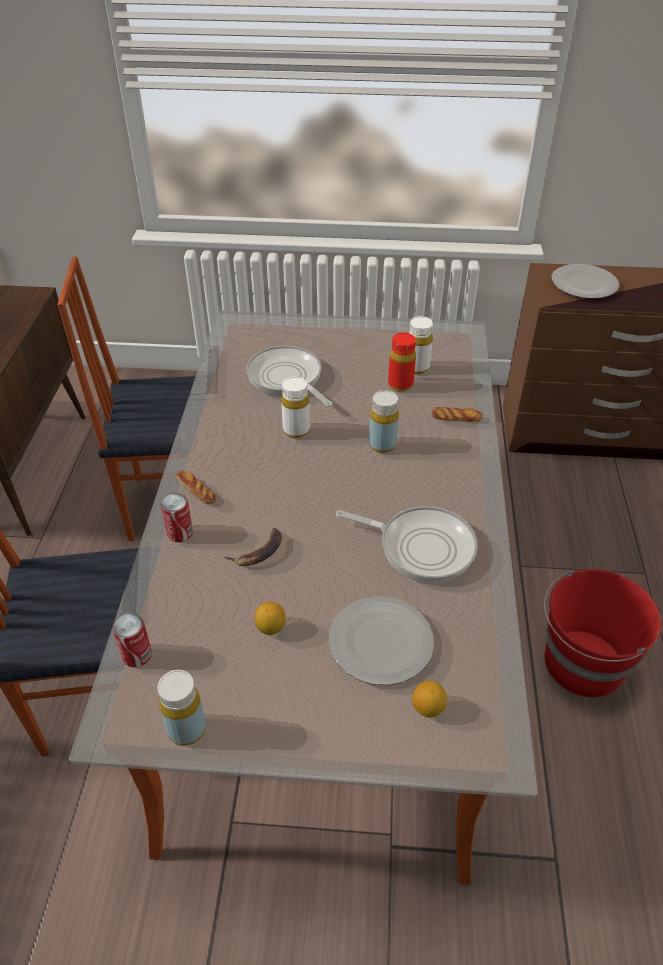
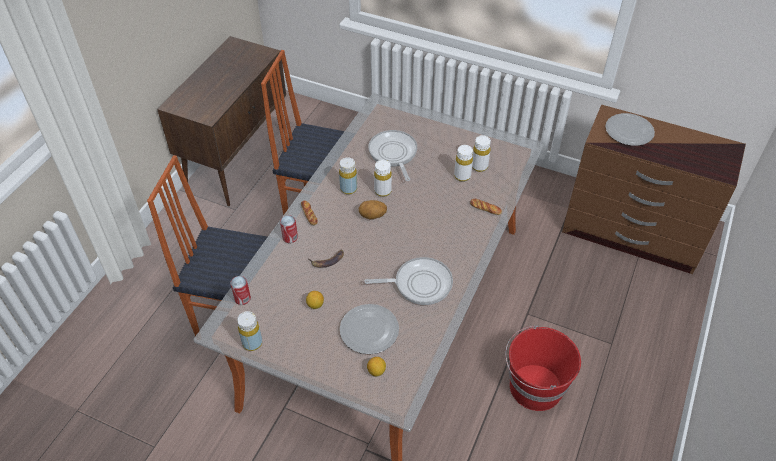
camera: 20 degrees right, 5 degrees up
frying pan [336,506,478,583] -> frying pan turned 45 degrees counterclockwise [364,257,453,305]
yellow bottle [369,390,399,453] -> yellow bottle moved to [339,158,357,195]
red bottle [388,333,416,392] -> white bottle [454,145,473,182]
none -> potato [359,200,387,219]

